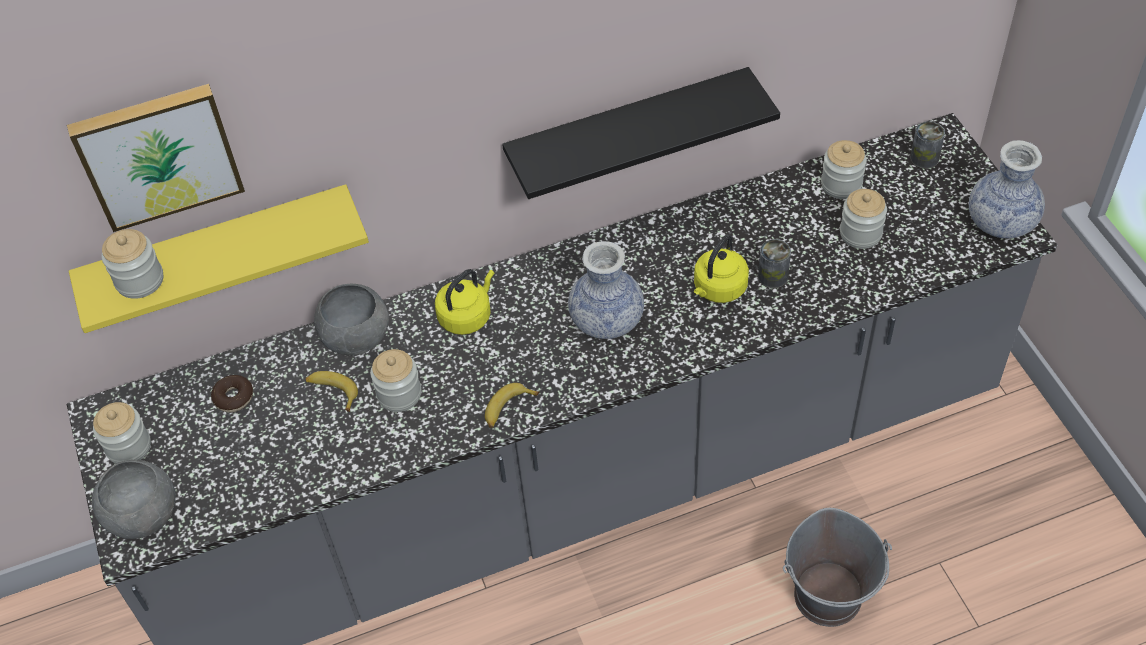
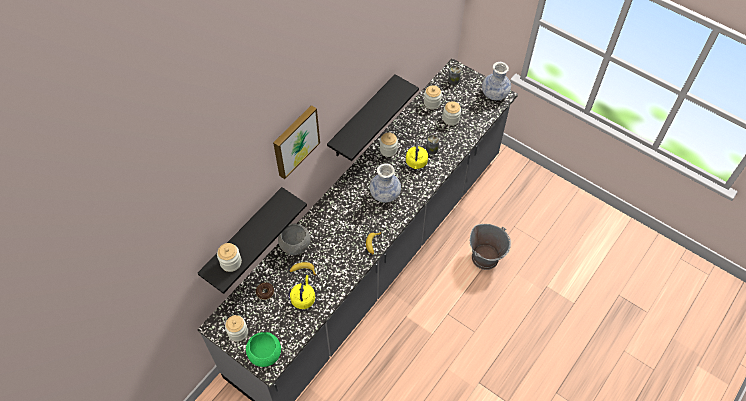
camera: 35 degrees left, 5 degrees up
picture [67,84,245,232] -> picture moved to [273,105,320,179]
yellow shelf [69,184,369,333] -> black shelf [198,187,307,294]
grey bowl [92,460,176,539] -> green bowl [246,332,281,367]
jar [370,349,421,412] -> jar moved to [380,133,398,157]
yellow kettle [435,269,494,335] -> yellow kettle moved to [290,275,315,309]

